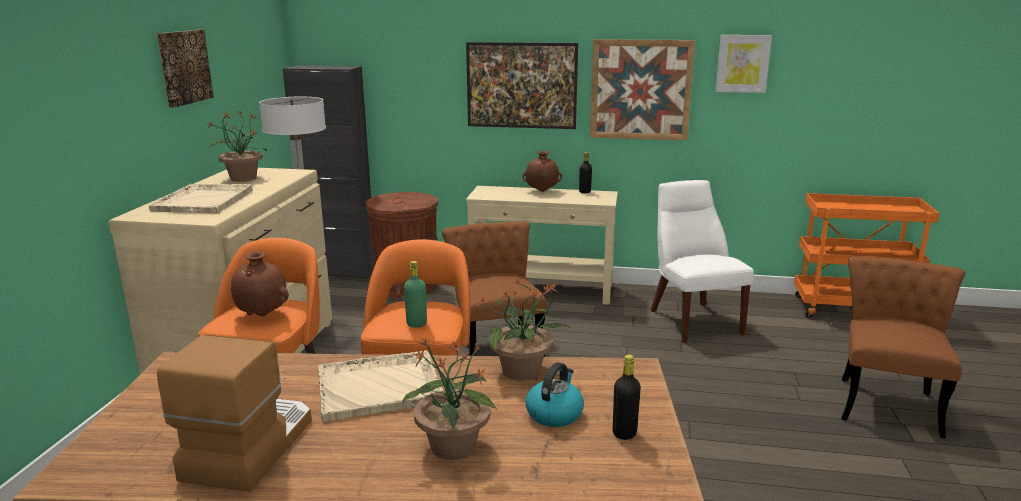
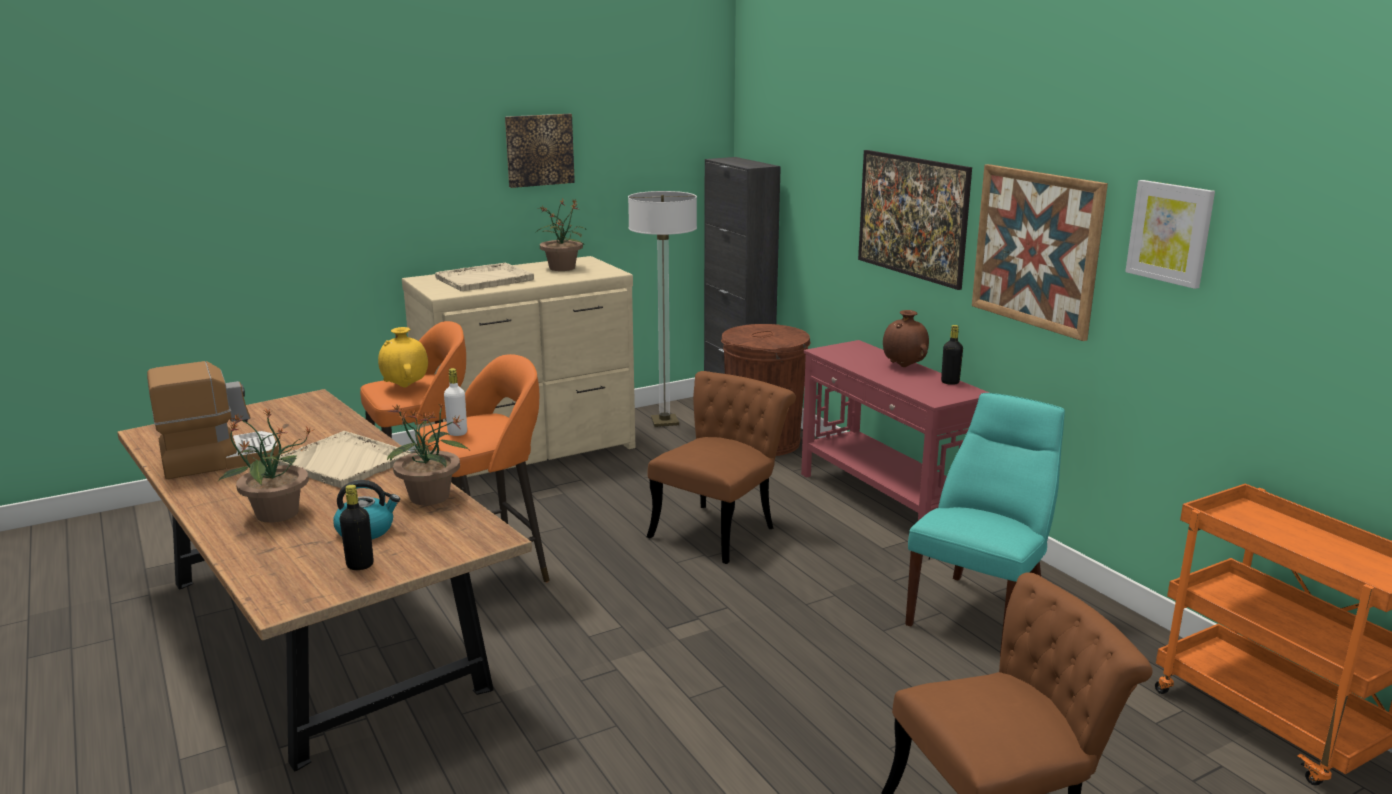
camera: 50 degrees right, 0 degrees up
brown vase [231,251,289,316] -> yellow vase [378,327,428,388]
green bottle [404,261,427,327] -> white bottle [444,368,467,436]
beige console table [466,186,618,305] -> red console table [801,340,990,521]
white chair [650,180,754,343] -> turquoise chair [905,393,1065,656]

